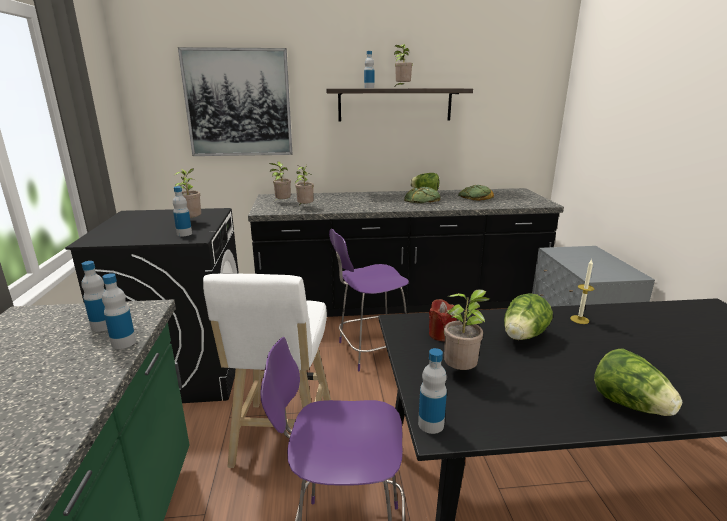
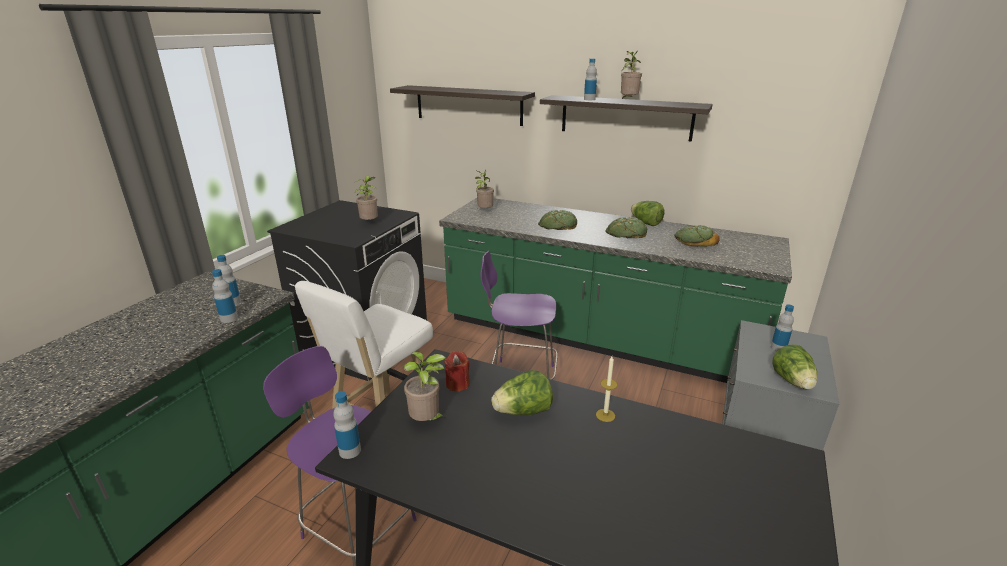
camera: 30 degrees right, 5 degrees up
bottle [173,186,192,236] -> bottle moved to [771,304,794,352]
picture [178,47,292,156] -> shelf [390,85,535,126]
black counter [248,188,564,317] -> green counter [439,198,792,383]
potted plant [295,165,314,205] -> none
lettuce [594,349,682,416] -> lettuce moved to [772,344,817,389]
none -> bread [538,210,577,230]

